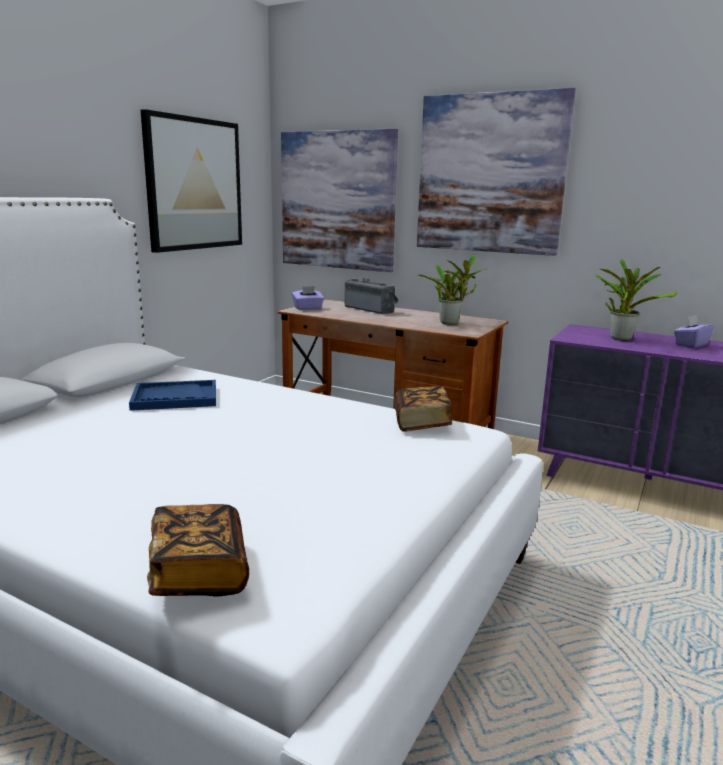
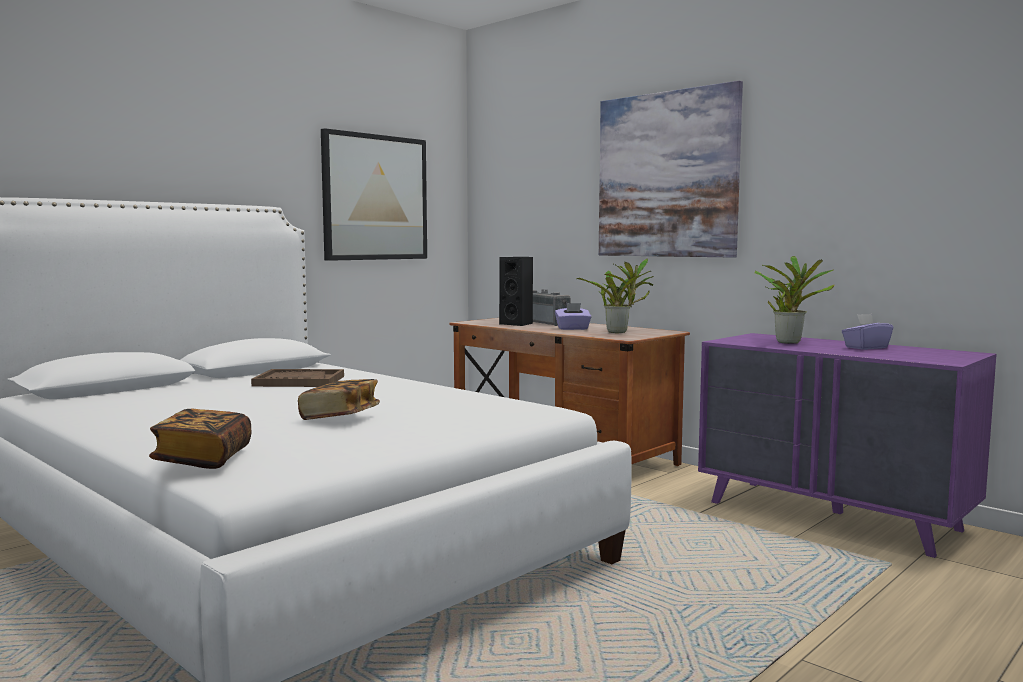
camera: 15 degrees right, 10 degrees down
blue tray [129,380,216,411] -> brown tray [251,369,344,387]
picture [281,128,398,272] -> none
purple tissue box [292,286,324,310] -> purple tissue box moved to [555,303,591,330]
book [394,386,452,432] -> book moved to [298,379,380,420]
none -> black speaker [499,257,533,326]

